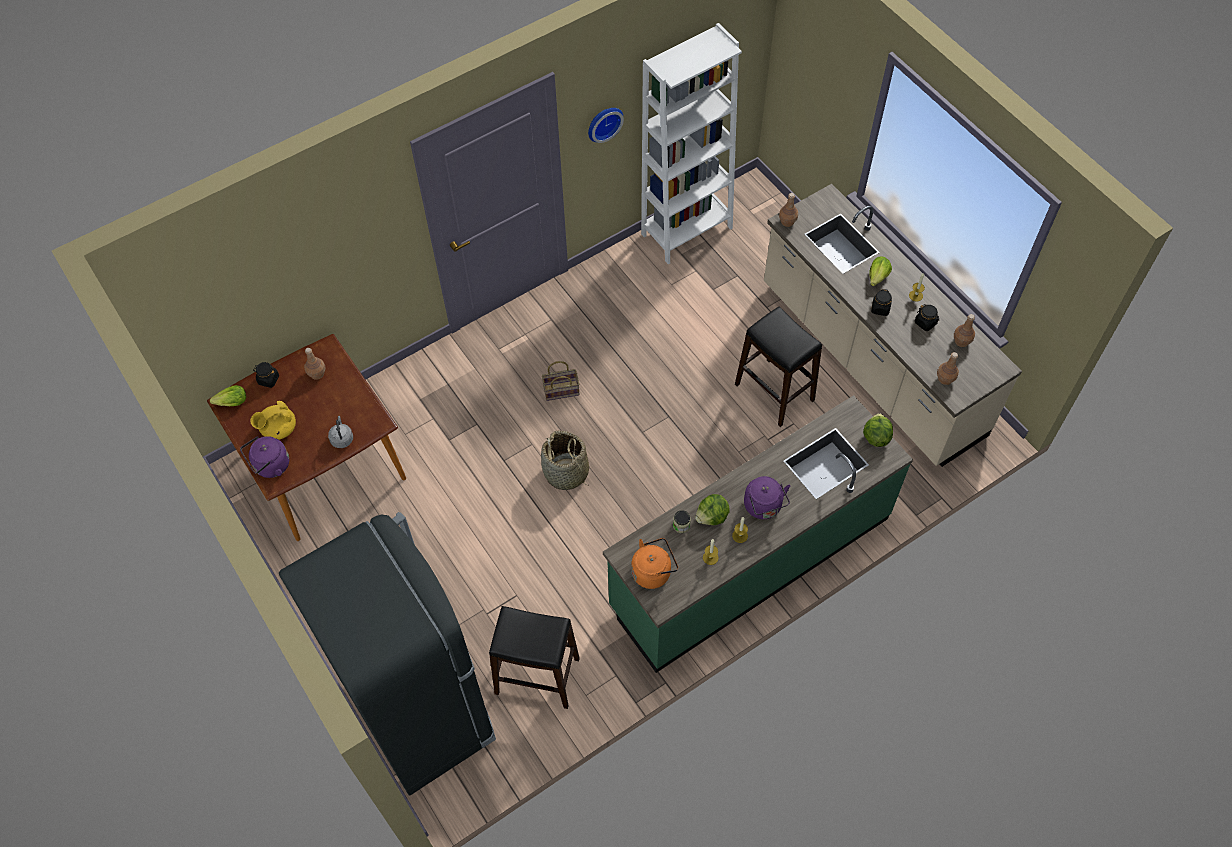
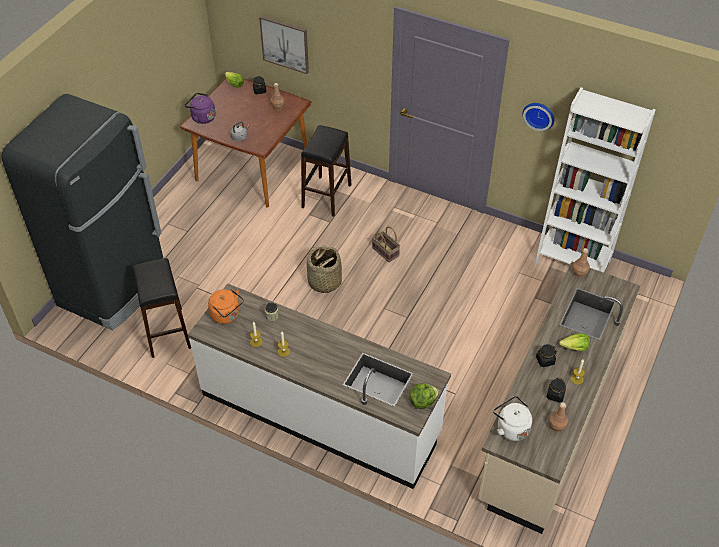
camera: 60 degrees right, 10 degrees down
yellow teapot [250,401,296,440] -> none
green counter [603,395,913,673] -> white counter [188,283,451,489]
lettuce [695,494,730,525] -> none
black stool [735,307,822,427] -> black stool moved to [301,125,352,217]
purple kettle [744,476,790,519] -> none
brown bottle [937,352,959,385] -> white kettle [493,396,532,441]
none -> picture [259,16,309,74]

